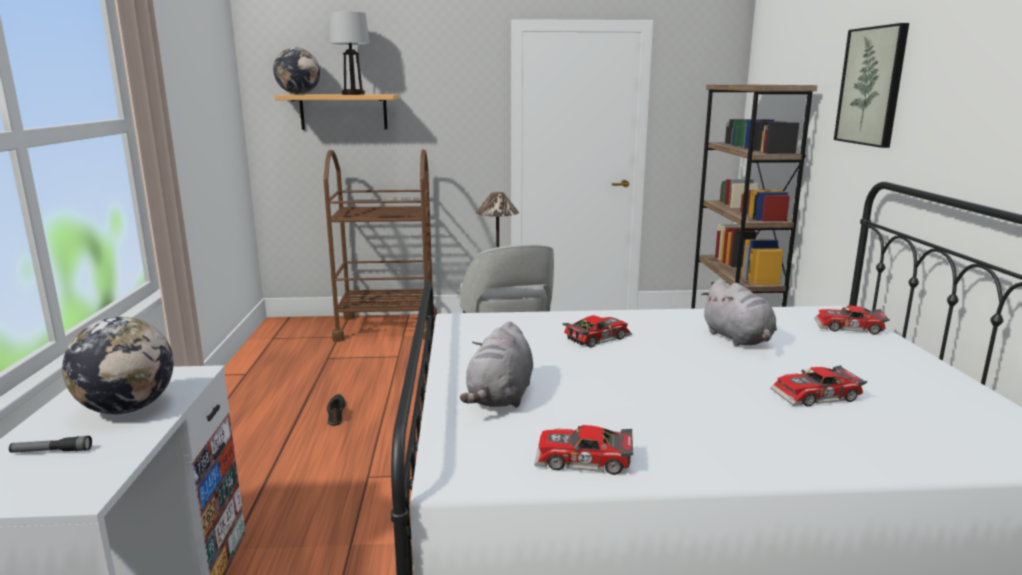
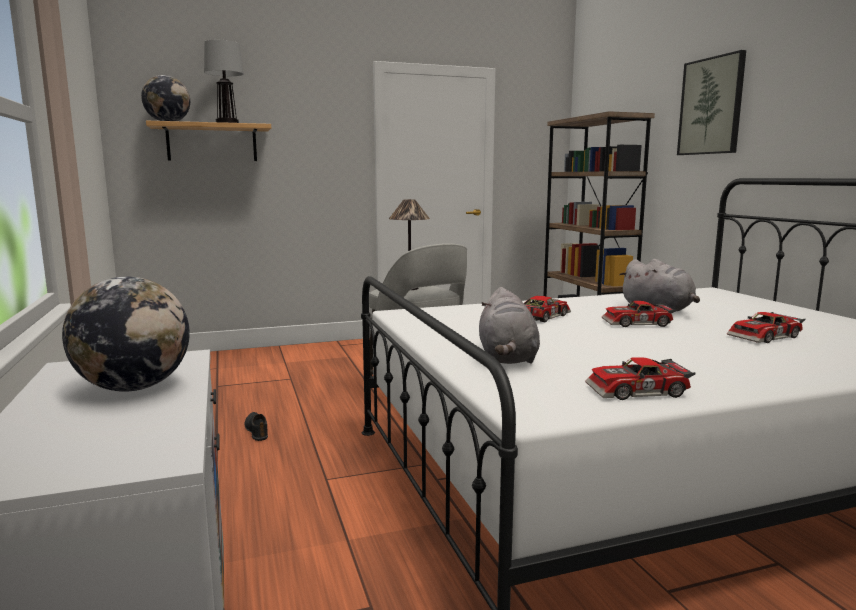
camera: 15 degrees left, 5 degrees down
flashlight [9,436,92,453] -> none
brown cart [323,149,437,342] -> none
toy car [814,305,890,334] -> toy car moved to [602,301,676,327]

